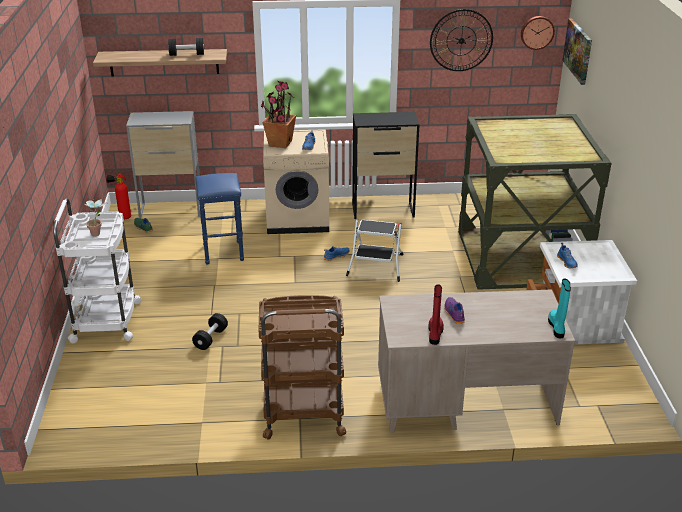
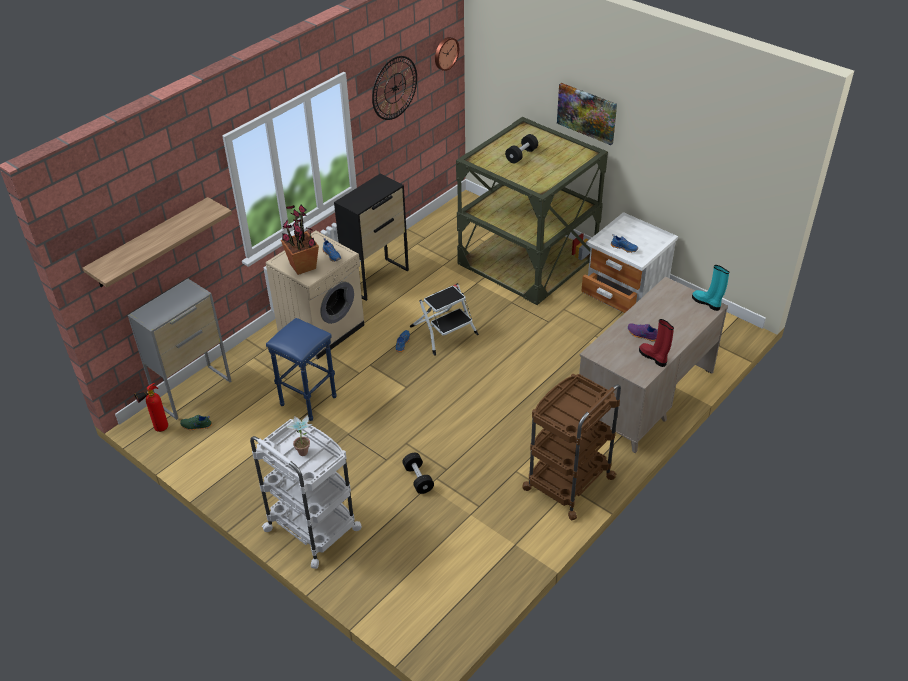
camera: 45 degrees left, 10 degrees up
black dumbbell [168,38,204,56] -> black dumbbell moved to [505,134,538,163]
picture [562,18,592,85] -> picture moved to [557,83,617,145]

